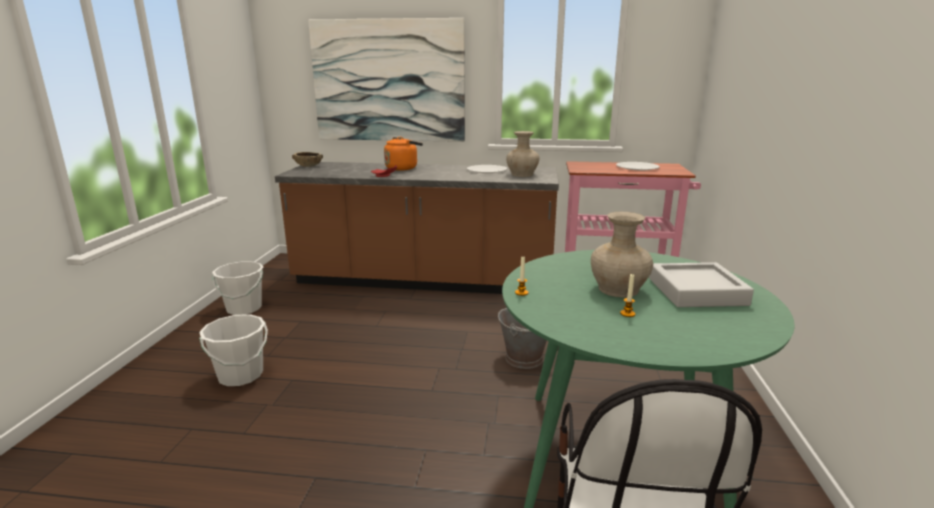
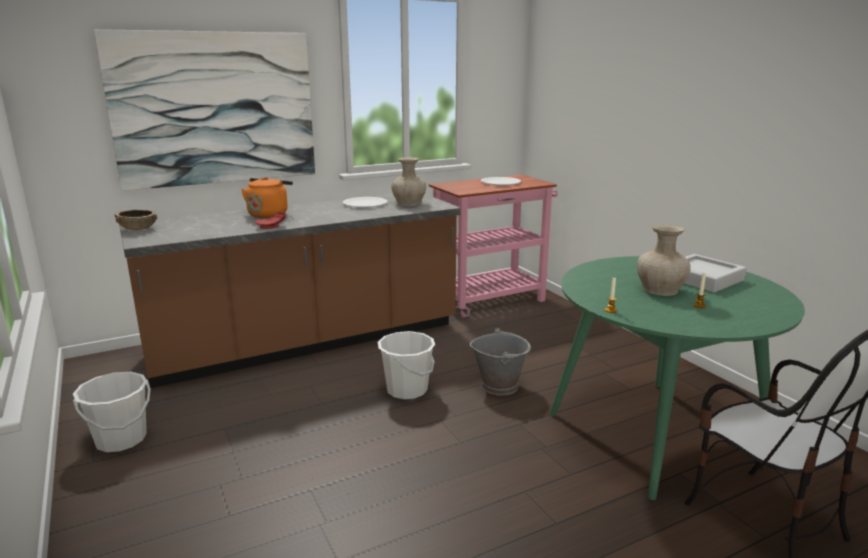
camera: 35 degrees left, 0 degrees up
white bucket [199,314,268,386] -> white bucket moved to [378,331,435,399]

